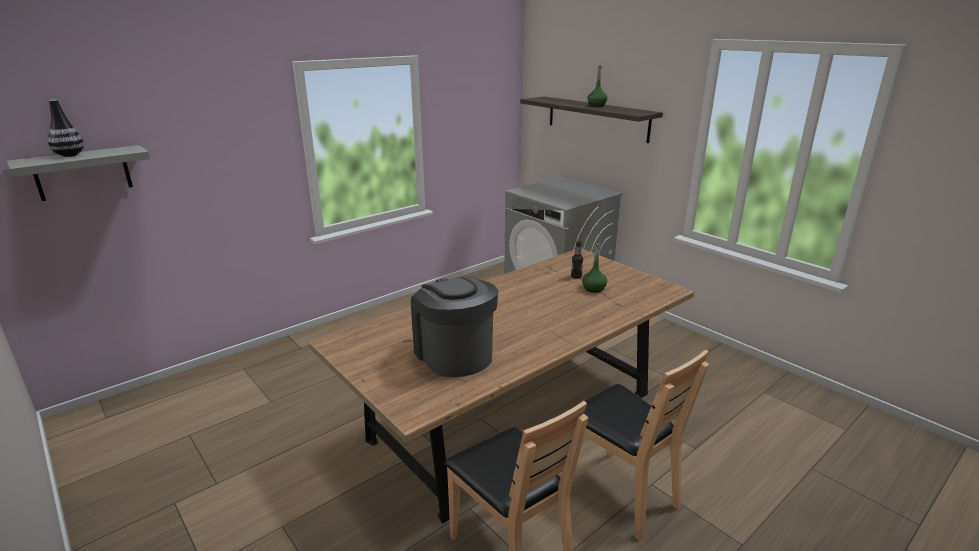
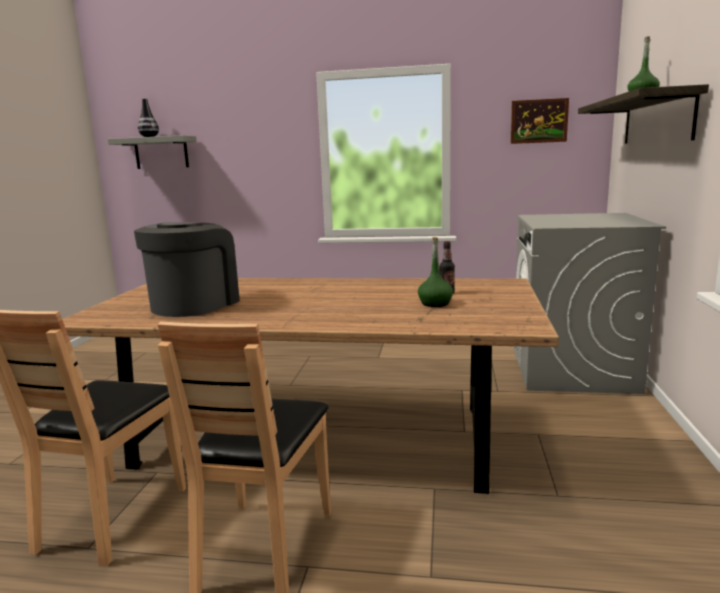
camera: 50 degrees right, 10 degrees down
none -> picture [510,98,569,144]

